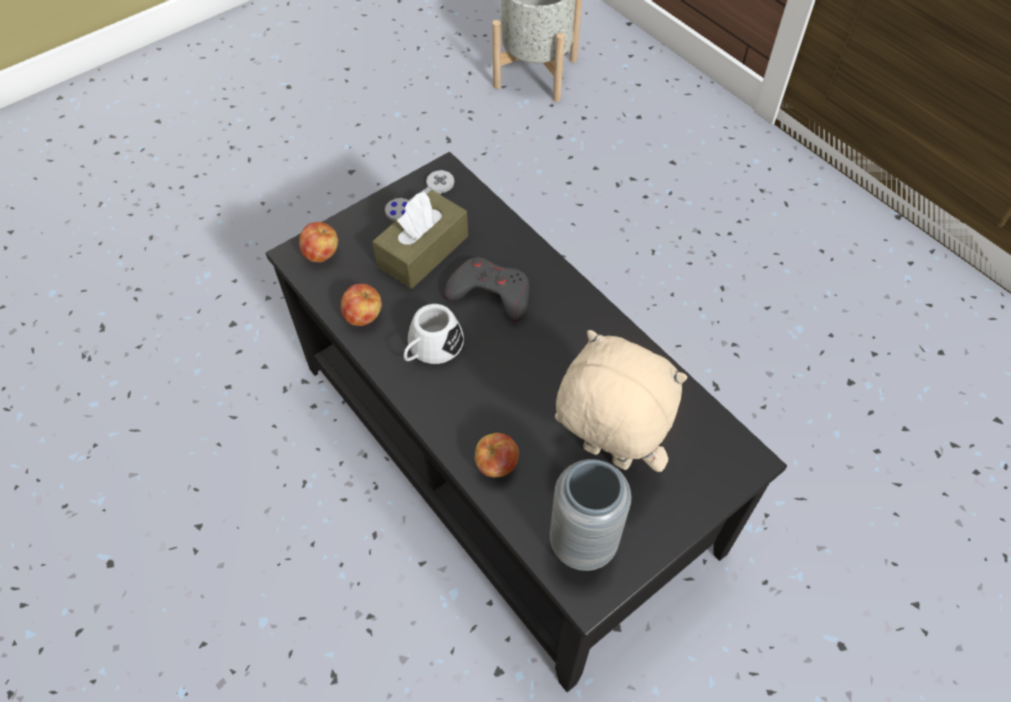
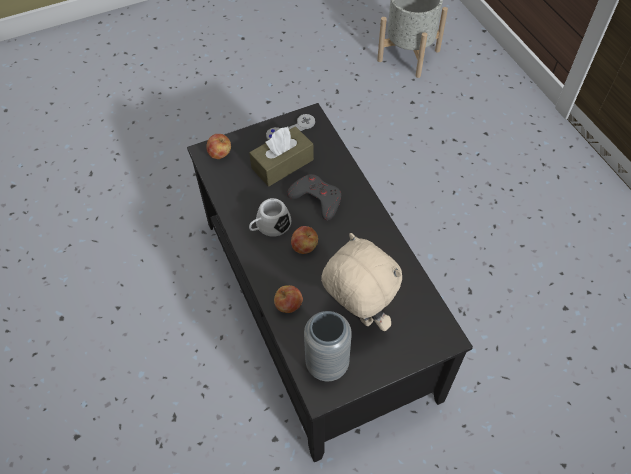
camera: 15 degrees right, 0 degrees up
apple [341,284,382,326] -> apple moved to [291,226,318,254]

